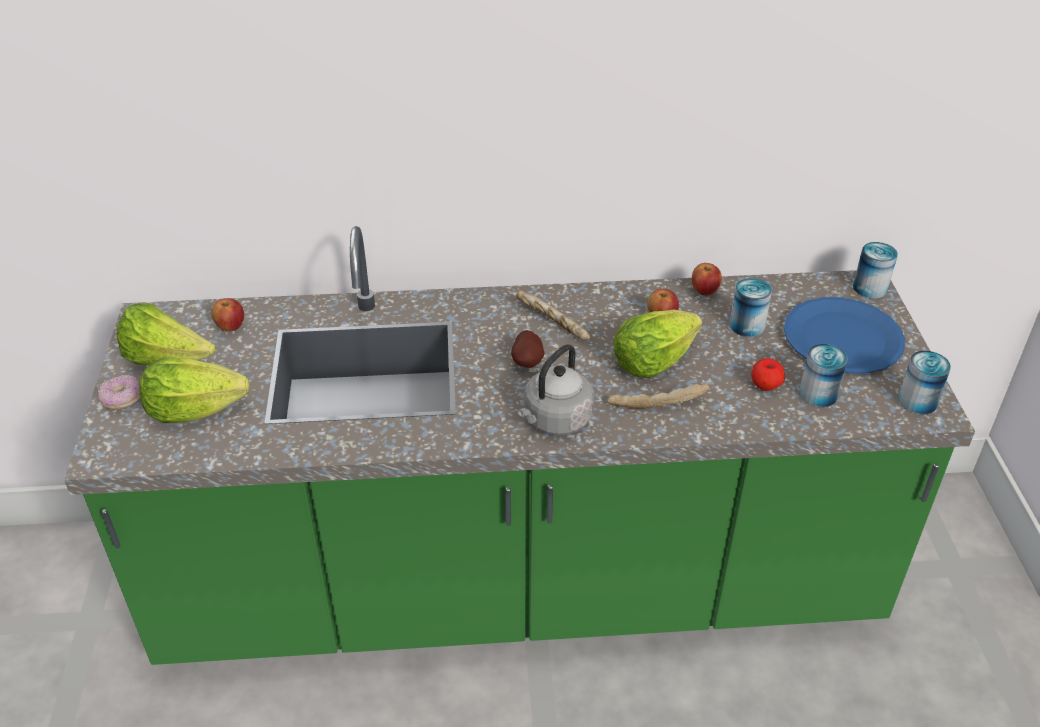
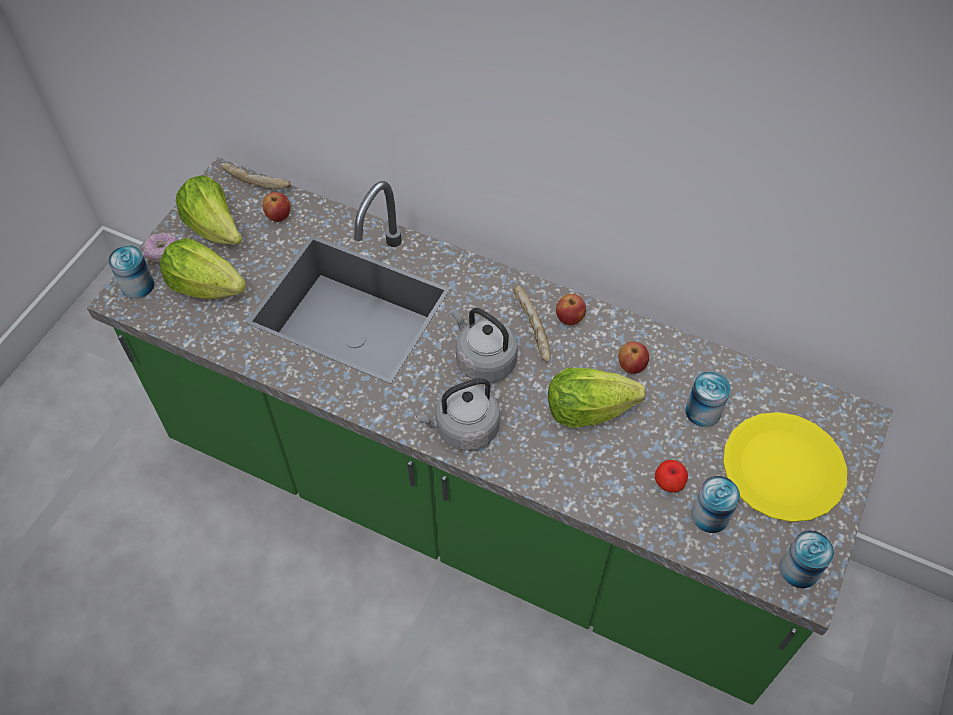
camera: 30 degrees right, 15 degrees up
potato [511,330,544,368] -> grey kettle [451,308,518,382]
bread [608,384,710,408] -> bread moved to [222,163,291,189]
apple [692,263,722,296] -> apple moved to [556,294,586,326]
blue plate [784,297,905,374] -> yellow plate [723,412,847,522]
can [853,242,898,299] -> can moved to [109,245,154,299]

